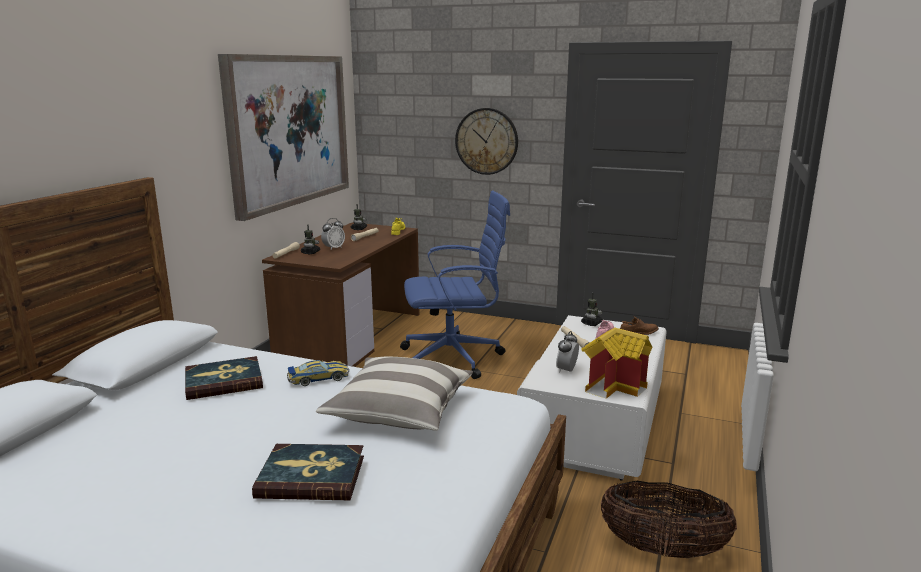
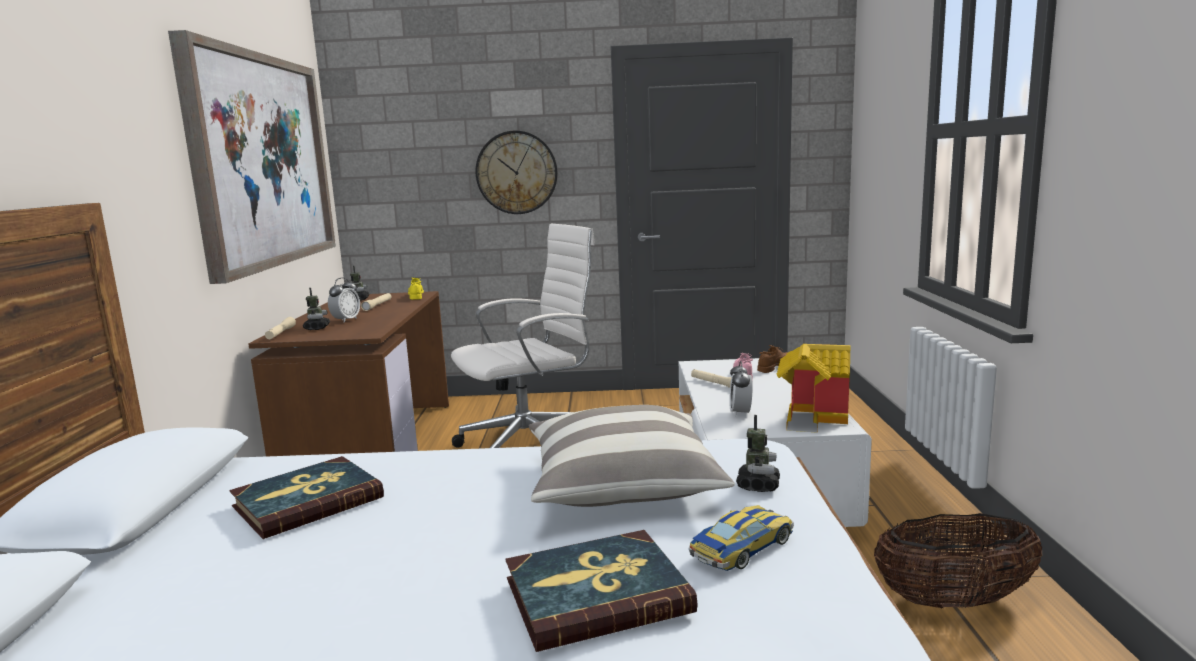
camera: 20 degrees left, 5 degrees down
toy car [287,360,349,386] -> toy car moved to [689,505,794,571]
blue office chair [400,190,510,379] -> white office chair [451,223,595,448]
toy robot [581,293,603,326] -> toy robot moved to [736,415,780,492]

